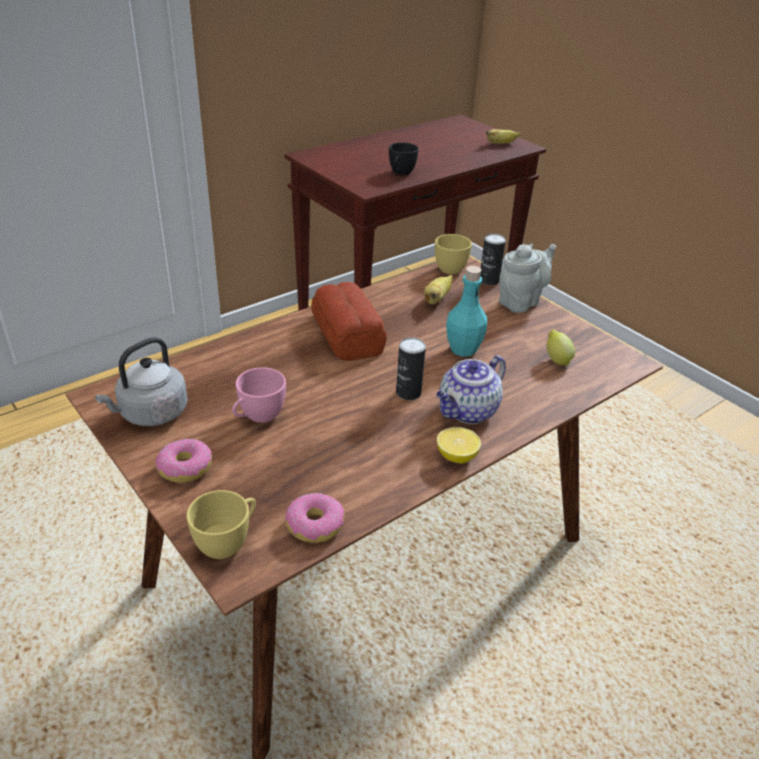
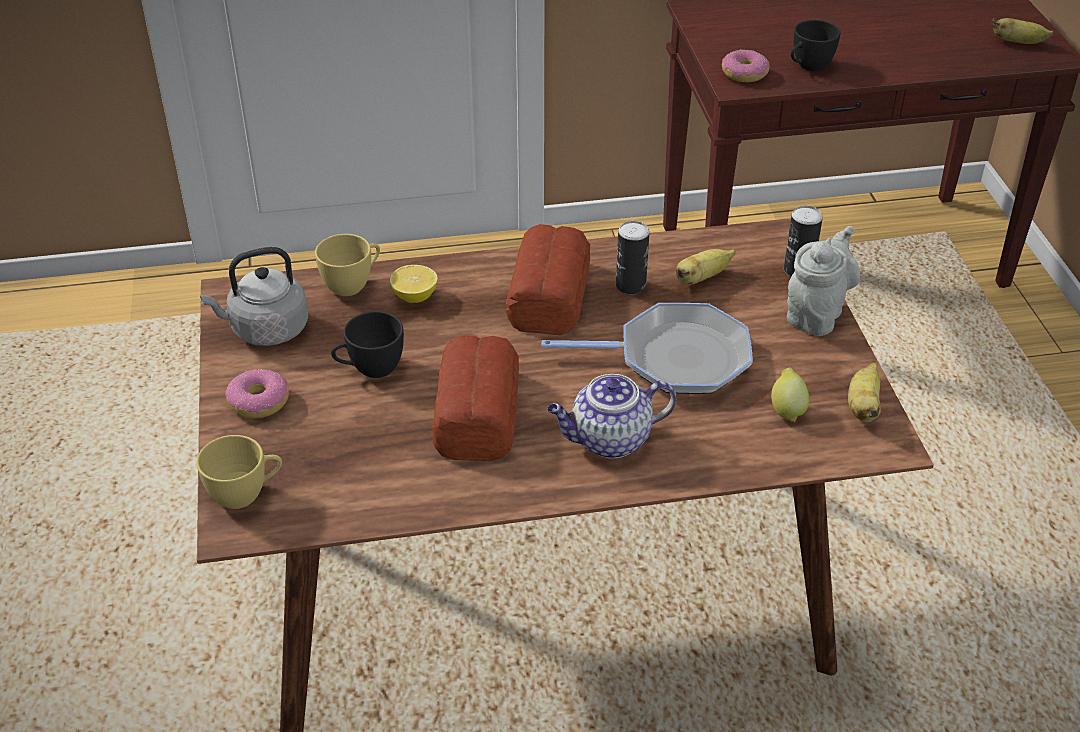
camera: 30 degrees right, 5 degrees up
pink cup [232,367,286,423] -> black cup [331,311,404,378]
donut [285,493,345,543] -> donut moved to [722,49,769,82]
can [396,337,426,400] -> can moved to [616,221,649,294]
yellow cup [435,234,472,274] -> yellow cup moved to [315,234,380,296]
lemon [437,427,481,464] -> lemon moved to [390,265,438,303]
turquoise bottle [446,266,487,357] -> frying pan [542,303,753,394]
grey teapot [499,243,556,313] -> grey teapot turned 45 degrees counterclockwise [787,226,860,336]
none -> bread [432,335,519,461]
none -> banana [848,363,881,422]

